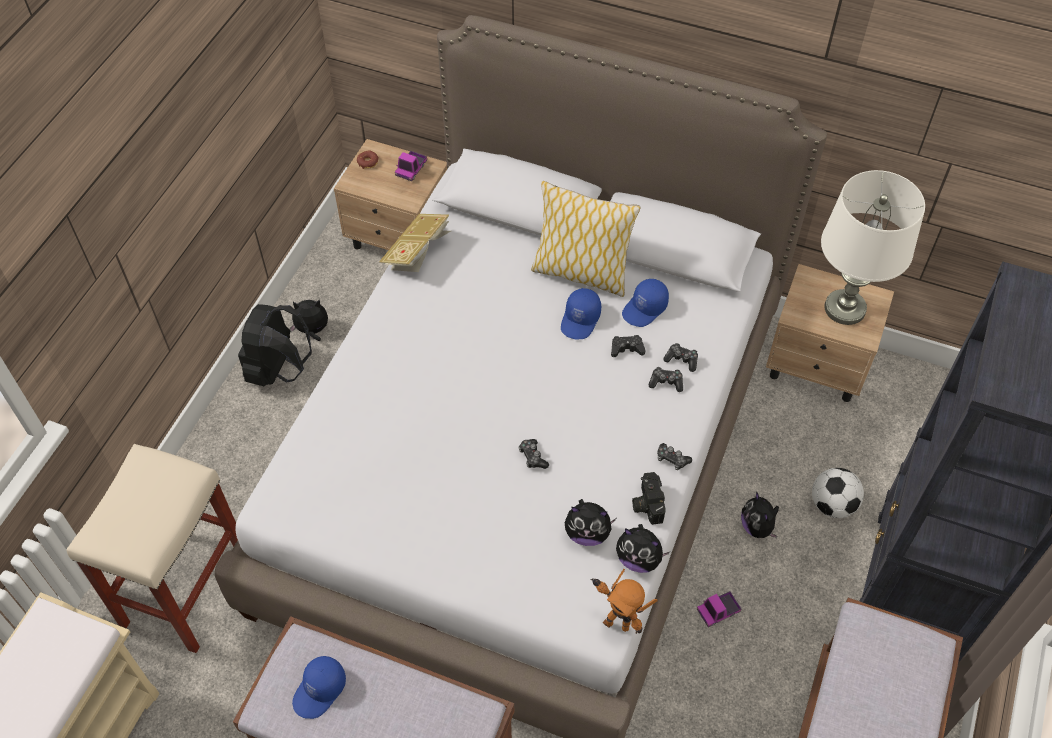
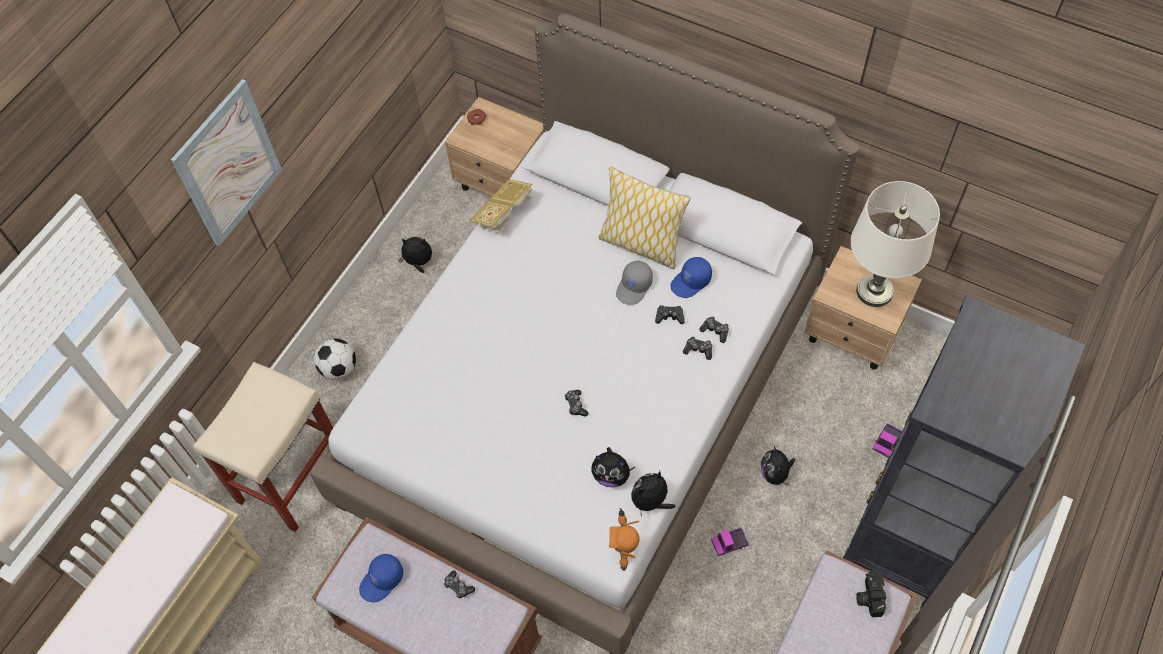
camera: 10 degrees right, 5 degrees up
black backpack [238,304,312,386] -> none
toy truck [395,151,427,181] -> toy truck moved to [872,423,902,458]
blue cap [561,288,601,339] -> grey cap [616,261,653,305]
toy robot [591,569,658,634] -> toy robot turned 45 degrees clockwise [609,508,640,571]
plush toy [616,524,670,573] -> plush toy turned 105 degrees clockwise [631,471,675,517]
camera [632,472,666,525] -> camera moved to [856,571,886,617]
game controller [657,443,692,470] -> game controller moved to [444,571,475,599]
football [812,468,864,518] -> football moved to [314,339,356,380]
none -> picture [171,79,282,246]

